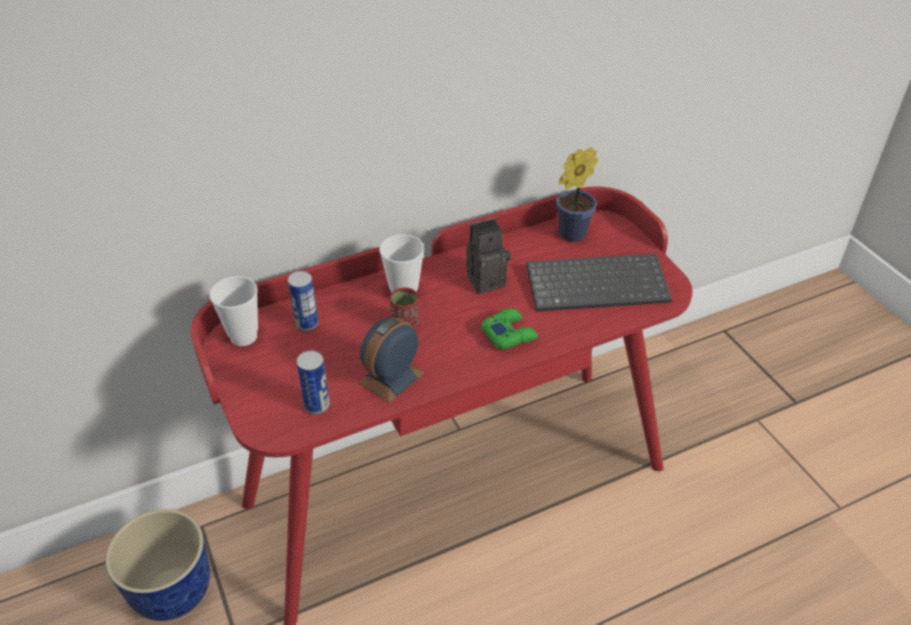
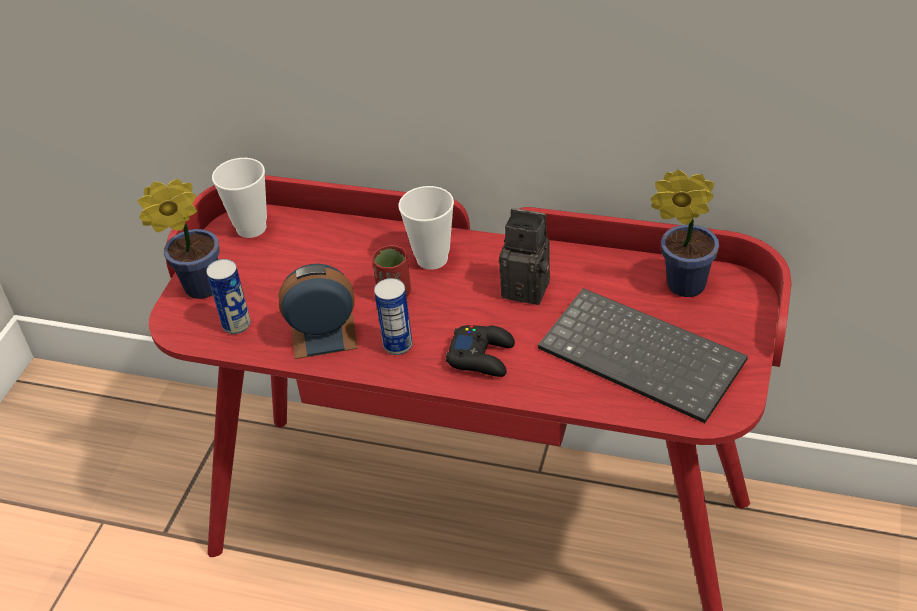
camera: 45 degrees right, 0 degrees up
planter [105,509,210,621] -> none
can [288,271,319,331] -> can moved to [374,278,413,355]
green game controller [481,308,538,349] -> black game controller [446,325,515,377]
none -> potted plant [138,179,220,299]

